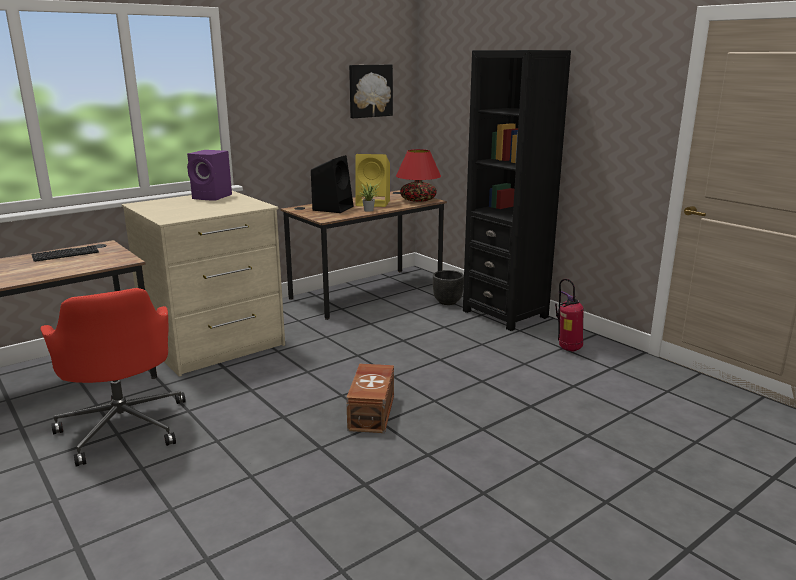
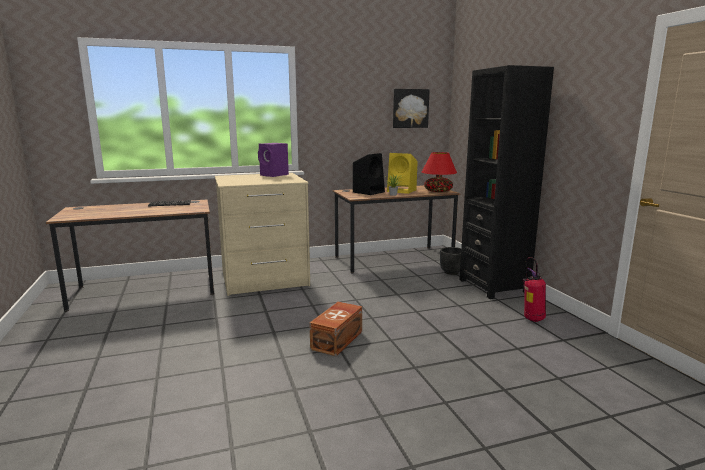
camera: 20 degrees right, 5 degrees down
red office chair [41,288,186,466] -> none

